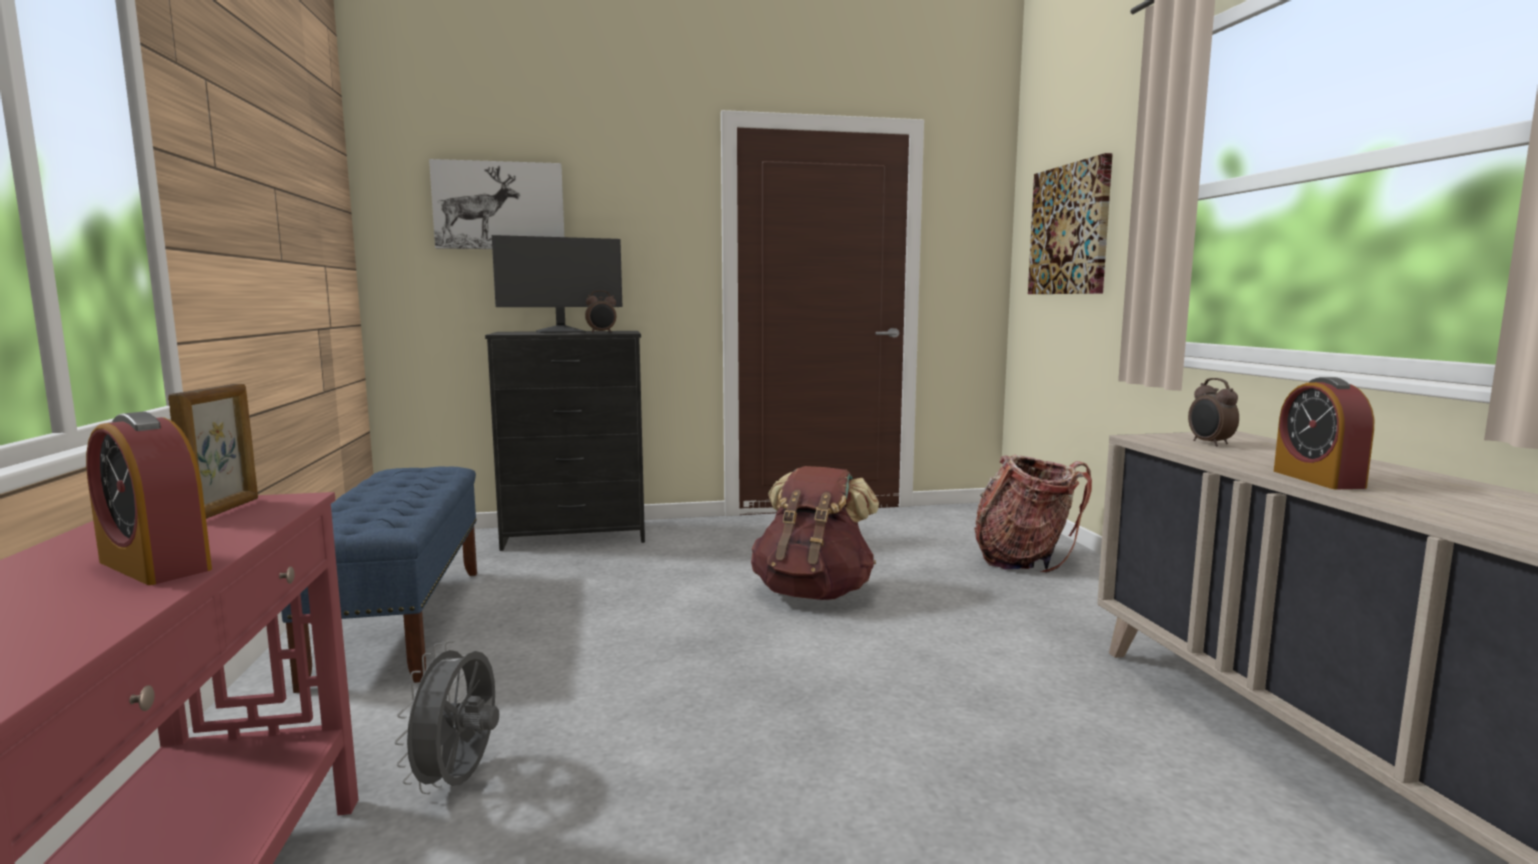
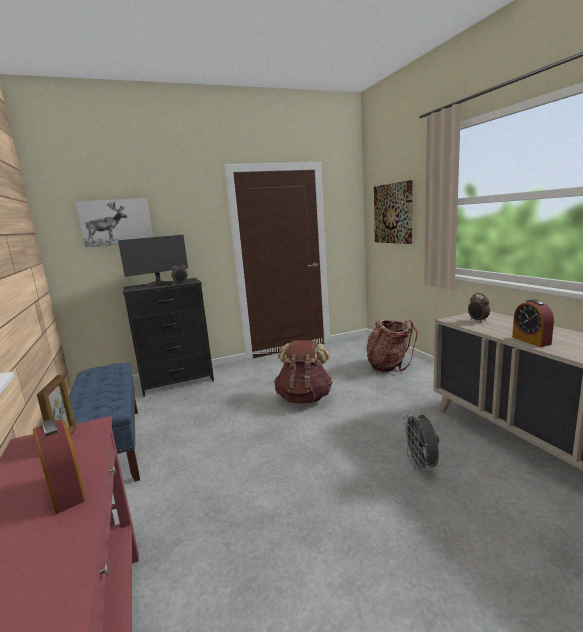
camera: 10 degrees left, 5 degrees up
alarm clock [86,411,212,585] -> alarm clock turned 150 degrees counterclockwise [33,419,87,514]
grey fan [394,641,499,794] -> grey fan moved to [402,412,439,473]

